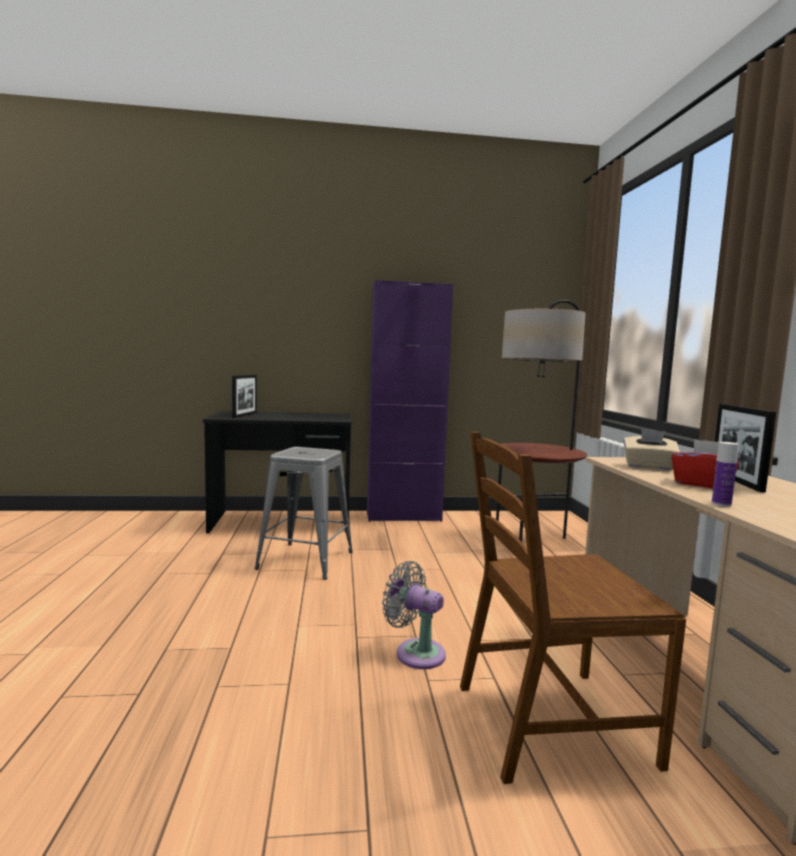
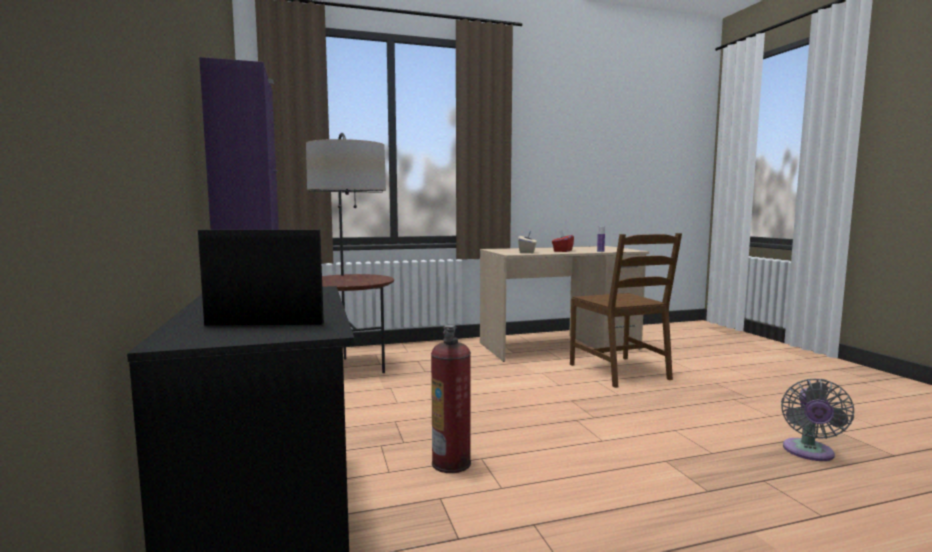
camera: 100 degrees left, 0 degrees up
grey stool [254,447,353,580] -> fire extinguisher [431,324,471,473]
grey fan [382,561,446,669] -> grey fan moved to [781,379,854,461]
picture frame [715,404,776,492] -> none

